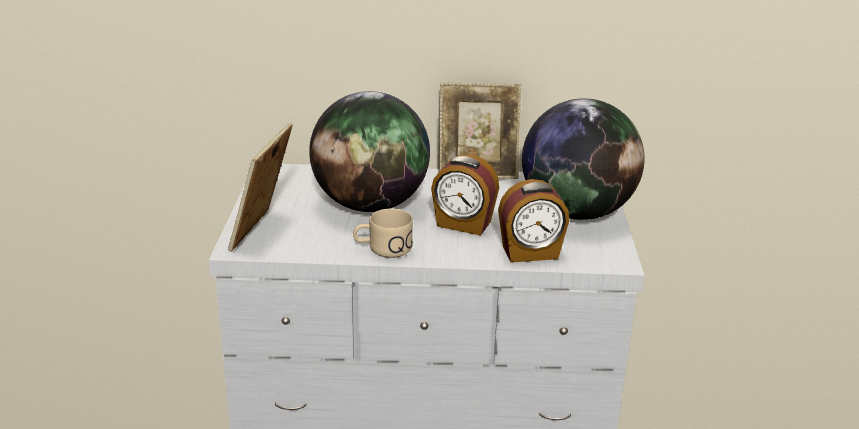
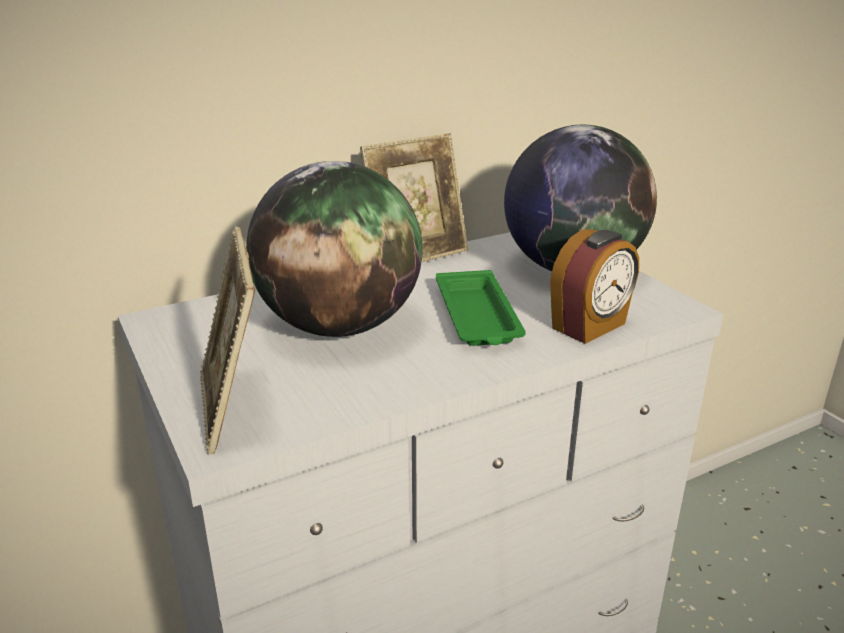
camera: 30 degrees left, 0 degrees up
beige mug [353,209,413,258] -> none
alarm clock [431,154,499,236] -> green tray [436,270,526,346]

